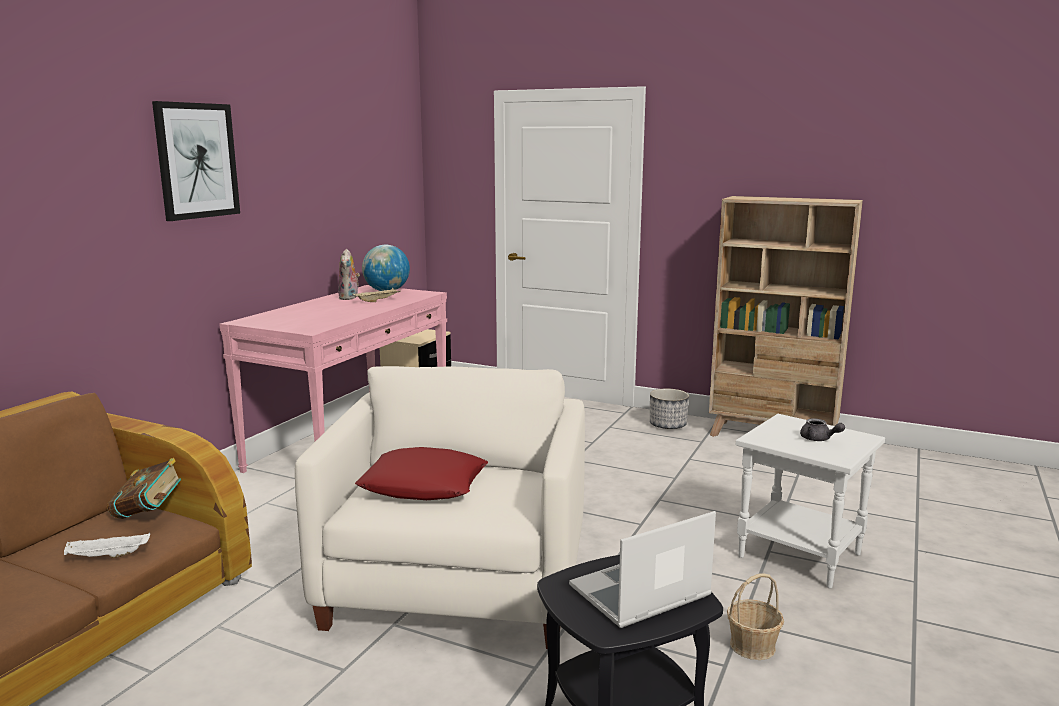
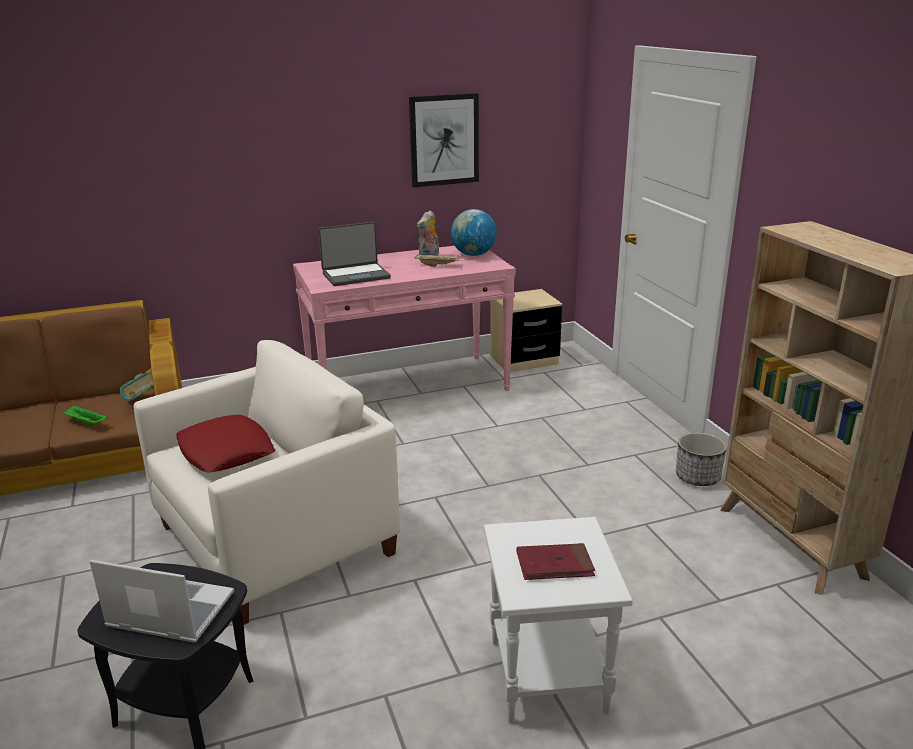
camera: 45 degrees right, 10 degrees up
white tray [64,533,150,558] -> green tray [62,405,108,426]
picture [152,101,240,221] -> picture moved to [409,93,479,187]
basket [727,573,784,660] -> none
grey teapot [800,418,845,441] -> red book [516,543,595,580]
none -> laptop [318,222,391,286]

